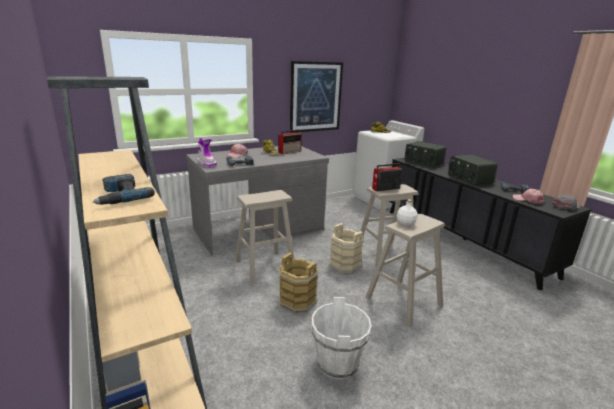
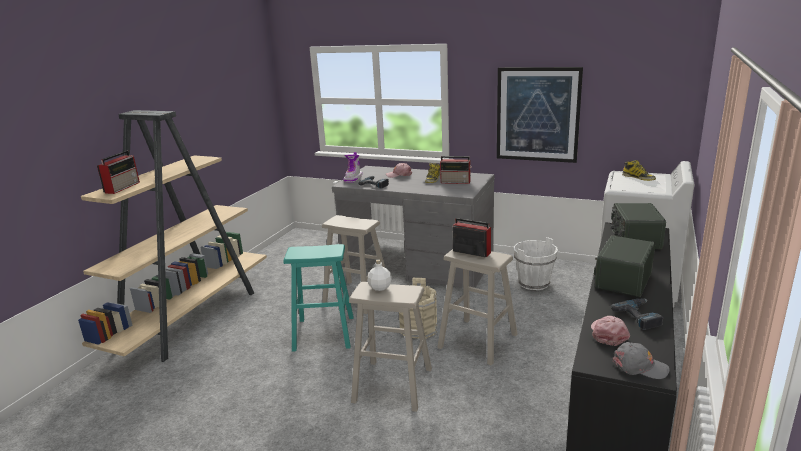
camera: 55 degrees right, 0 degrees up
power drill [92,174,155,205] -> radio [97,150,140,194]
brown bucket [279,253,319,313] -> turquoise stool [284,244,354,352]
white bucket [312,297,371,379] -> white bucket moved to [514,237,558,290]

